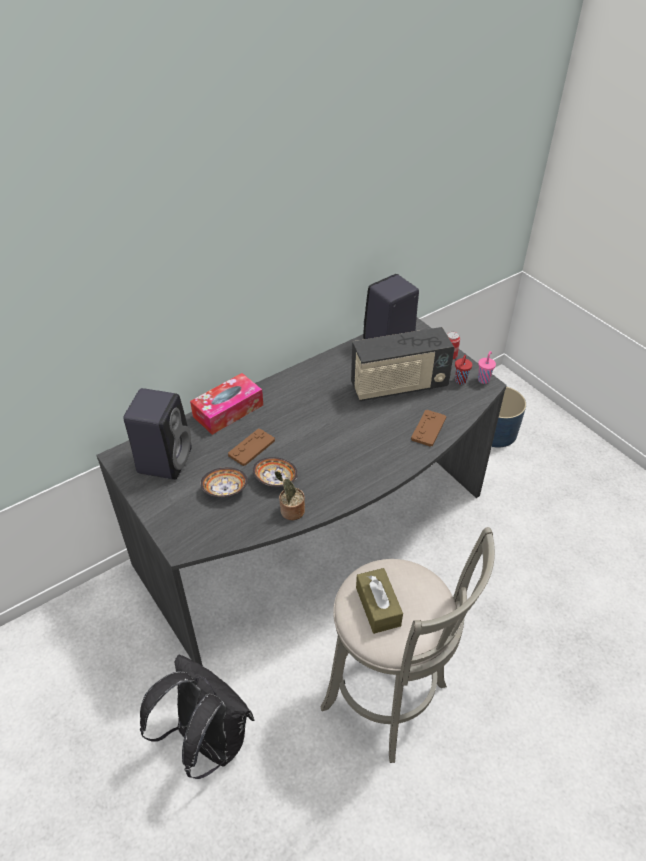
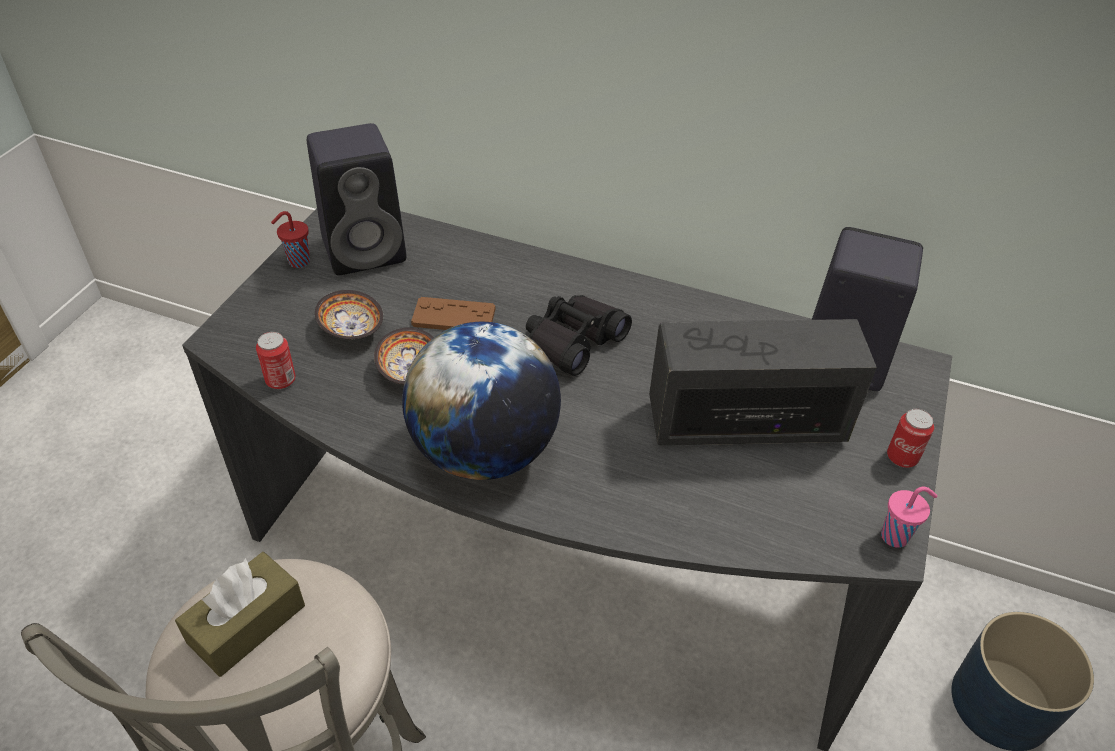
camera: 55 degrees right, 0 degrees up
black backpack [140,655,254,779] -> none
tissue box [190,373,263,435] -> none
potted plant [274,471,305,520] -> none
radio [351,327,455,401] -> radio turned 135 degrees clockwise [649,319,877,446]
brown game controller [411,410,446,447] -> none
red cup [455,355,472,385] -> red cup moved to [271,211,310,268]
none -> can [256,332,296,389]
none -> globe [402,322,561,480]
none -> black binoculars [526,295,632,376]

